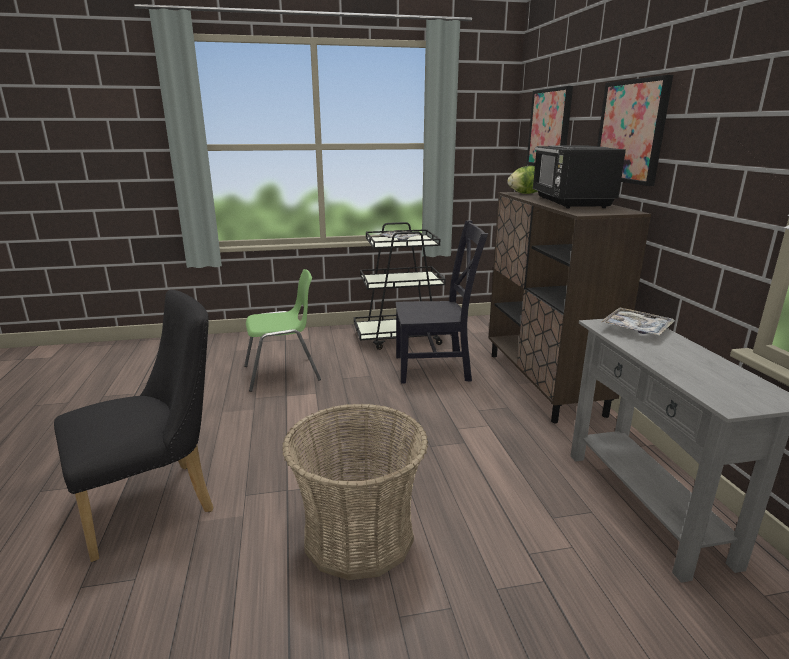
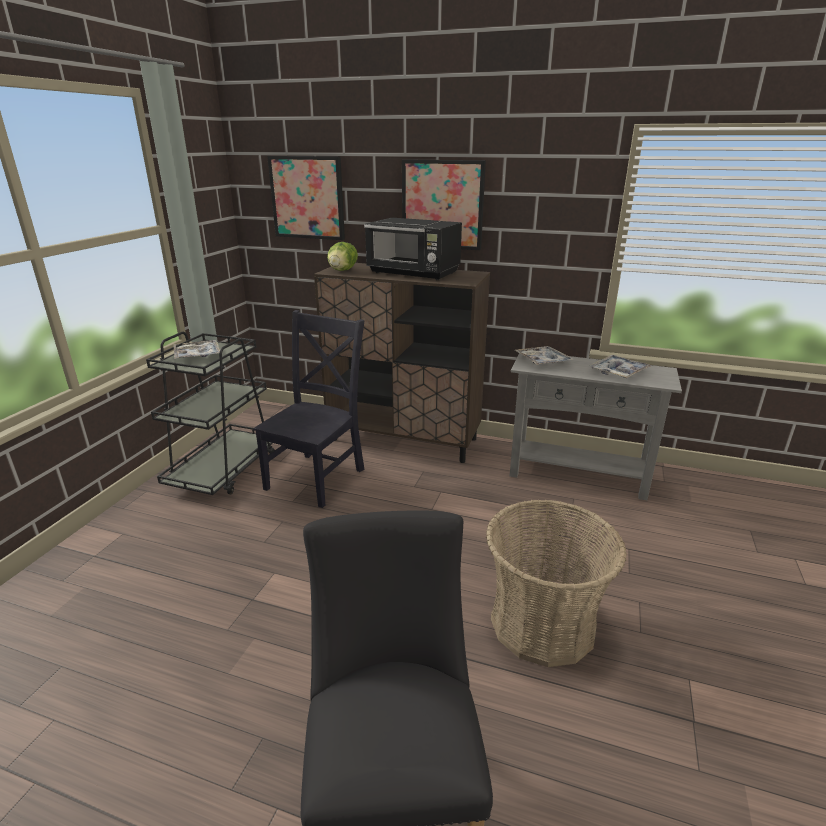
camera: 60 degrees left, 5 degrees up
green chair [244,269,321,392] -> none
none -> tray [589,355,651,378]

